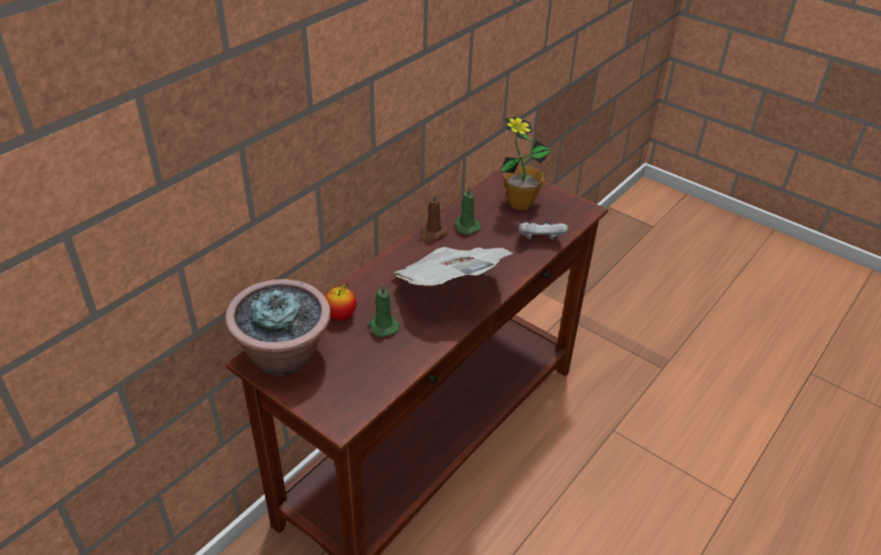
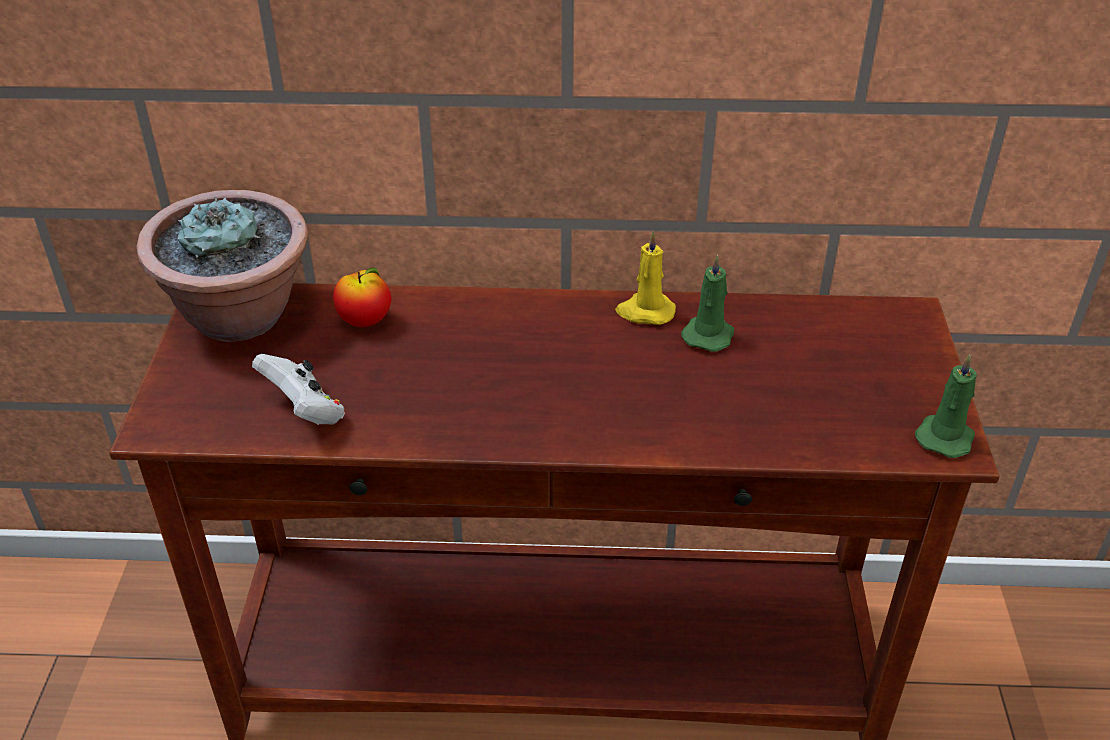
camera: 55 degrees right, 0 degrees up
green candle [369,283,400,337] -> green candle moved to [915,354,977,458]
newspaper [393,247,513,286] -> none
brown candle [420,192,448,242] -> yellow candle [615,231,676,325]
potted plant [500,116,552,210] -> none
white game controller [519,221,568,239] -> white game controller moved to [252,354,345,425]

